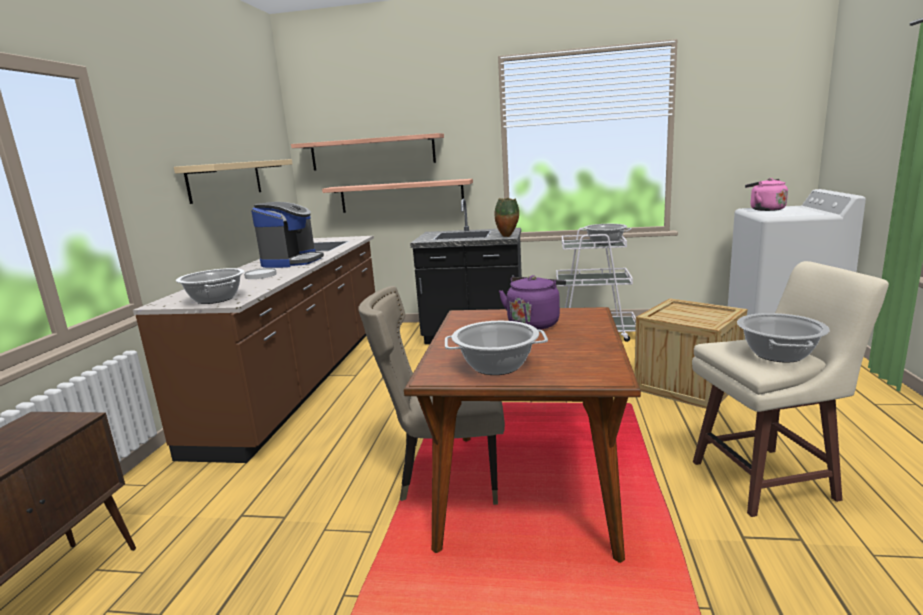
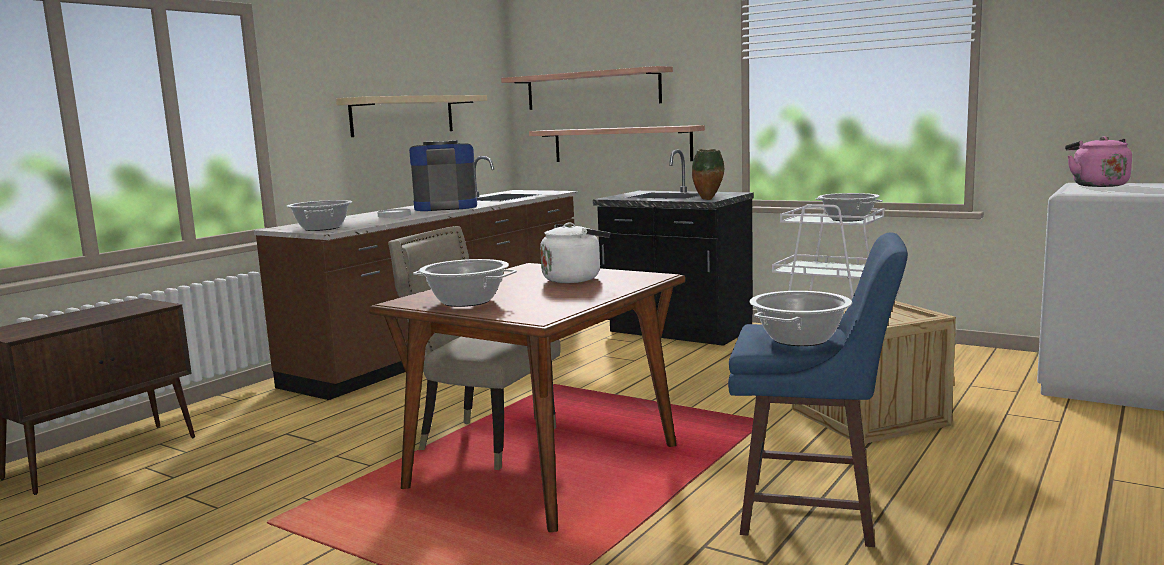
camera: 25 degrees right, 5 degrees down
coffee machine [251,202,324,268] -> coffee machine turned 135 degrees counterclockwise [409,140,477,211]
purple kettle [499,275,566,330] -> white kettle [540,222,610,283]
beige stool [692,261,889,517] -> blue stool [728,232,908,547]

